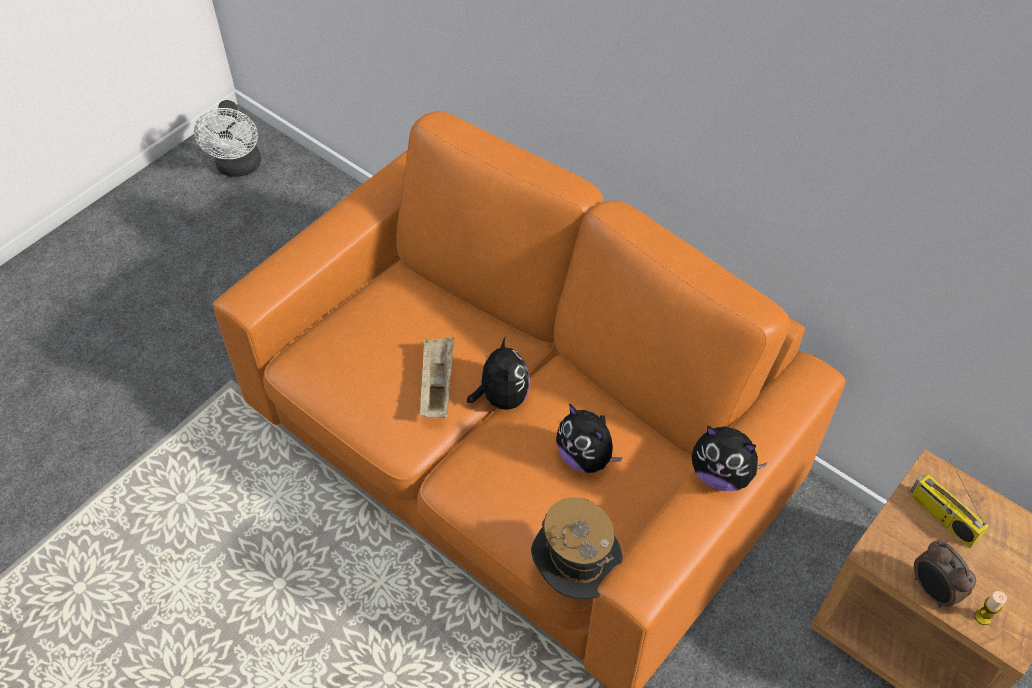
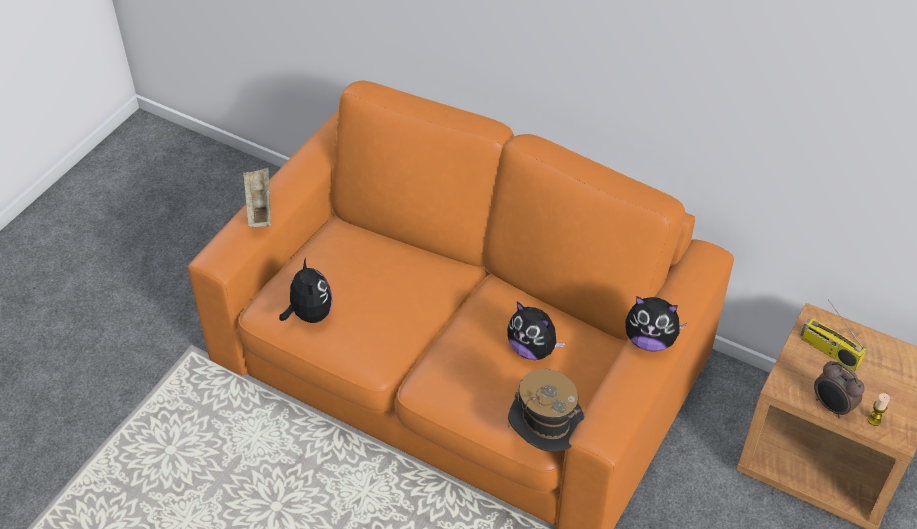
camera: 10 degrees left, 5 degrees down
white fan [194,100,261,177] -> none
beige tray [420,337,454,418] -> beige tray moved to [243,168,271,228]
plush toy [467,337,530,410] -> plush toy moved to [279,257,332,323]

